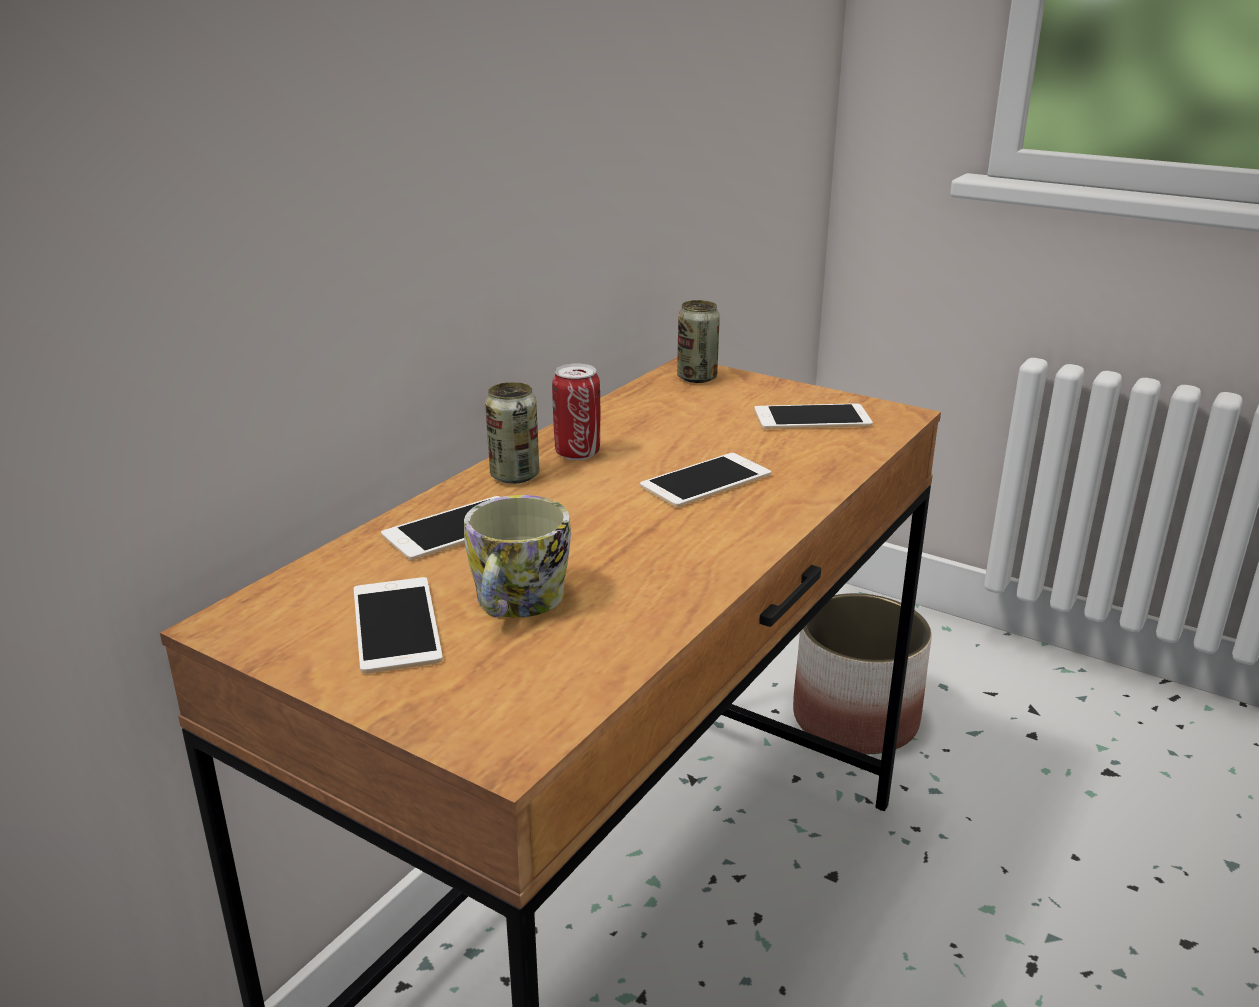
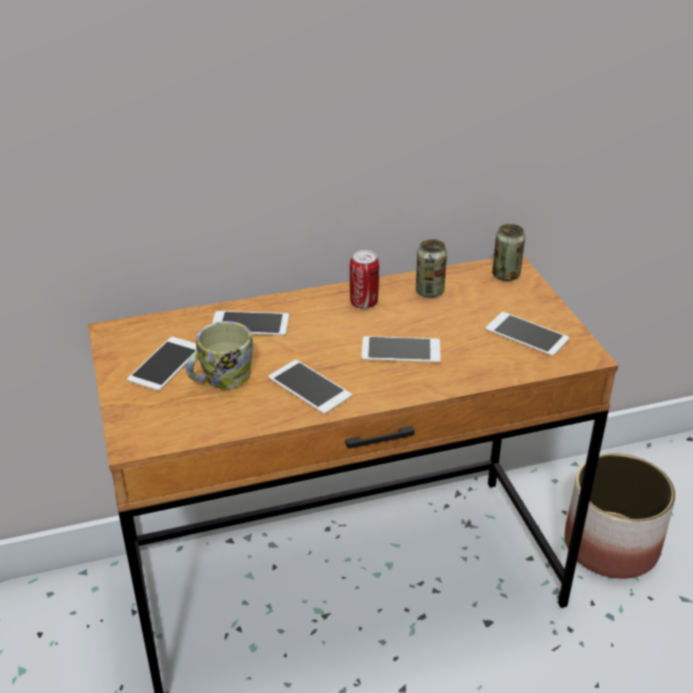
camera: 40 degrees right, 10 degrees up
can [485,382,539,484] -> can moved to [416,239,447,298]
none -> phone [268,360,352,414]

